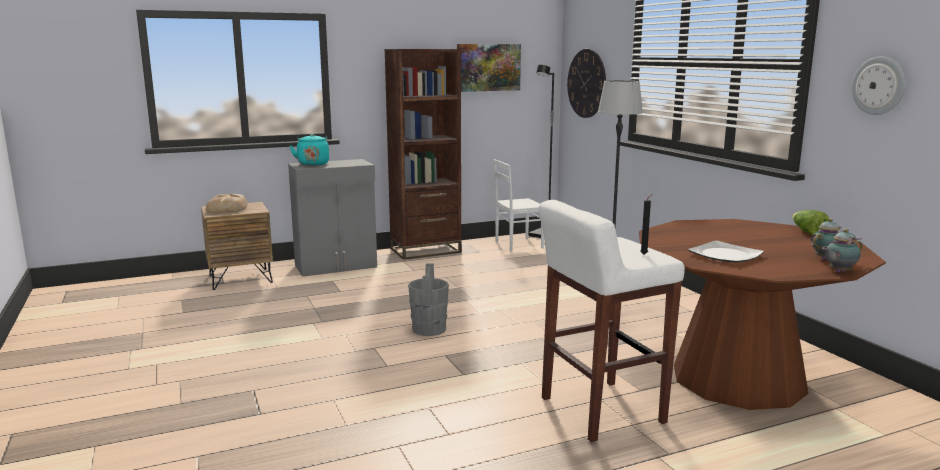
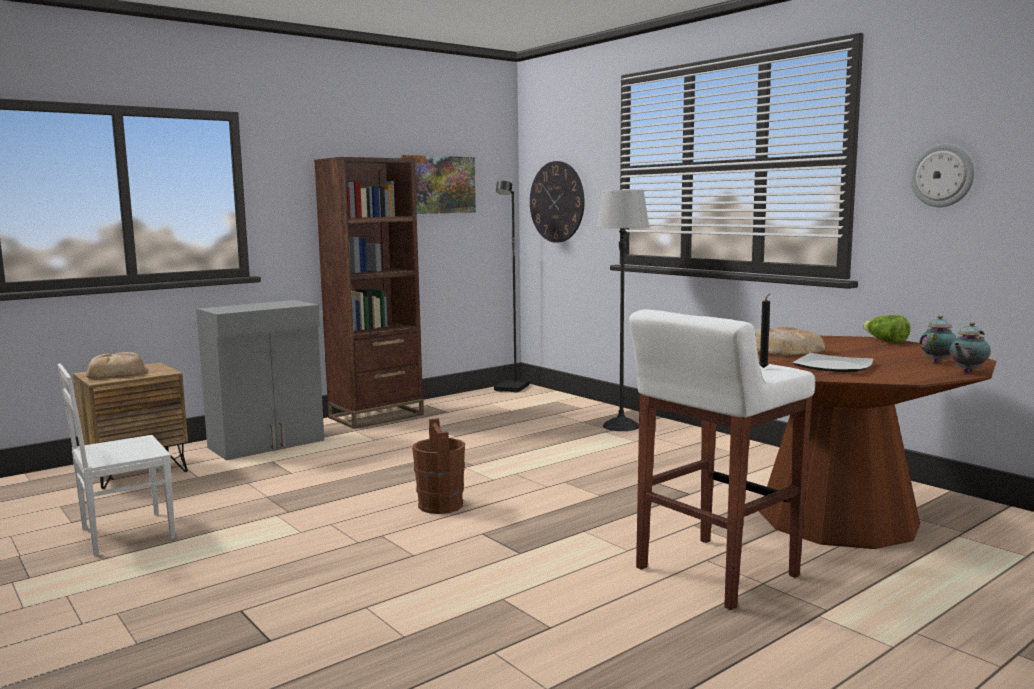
camera: 15 degrees left, 5 degrees down
turquoise kettle [289,134,329,166] -> none
grey bucket [408,263,449,336] -> brown bucket [412,418,465,514]
white chair [494,159,544,252] -> white chair moved to [58,363,175,556]
none -> bread [755,327,825,356]

